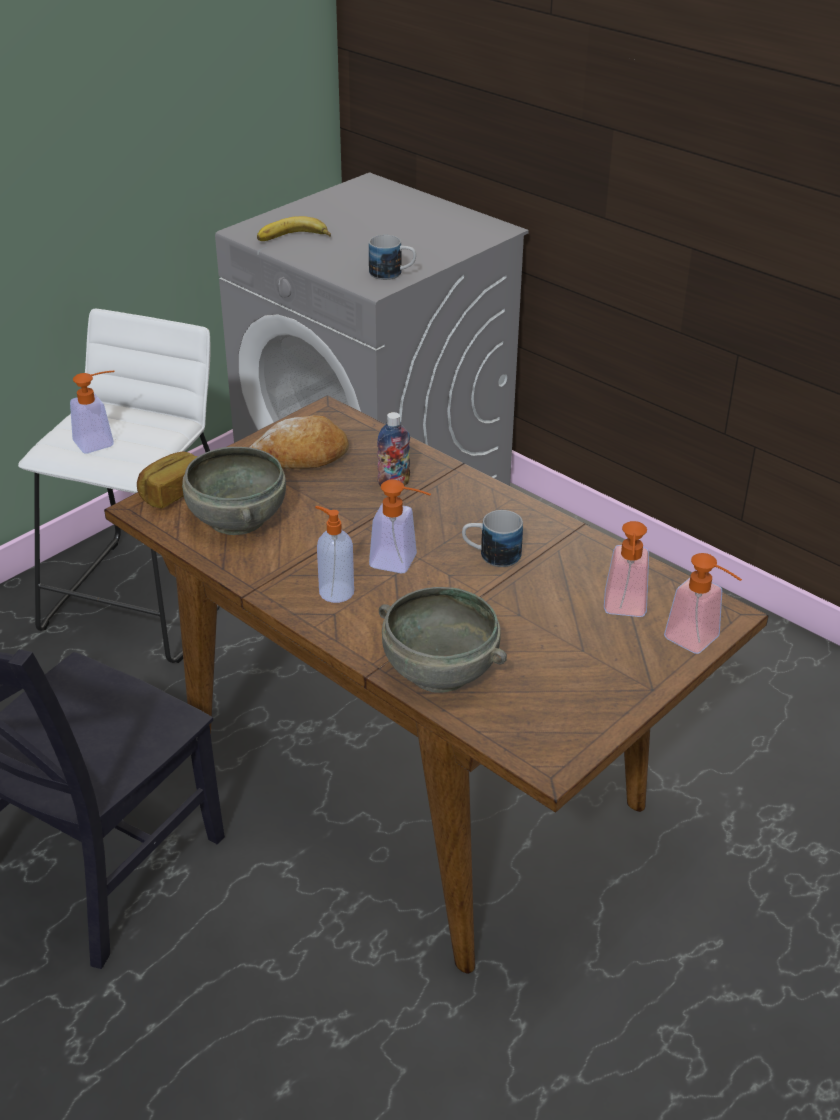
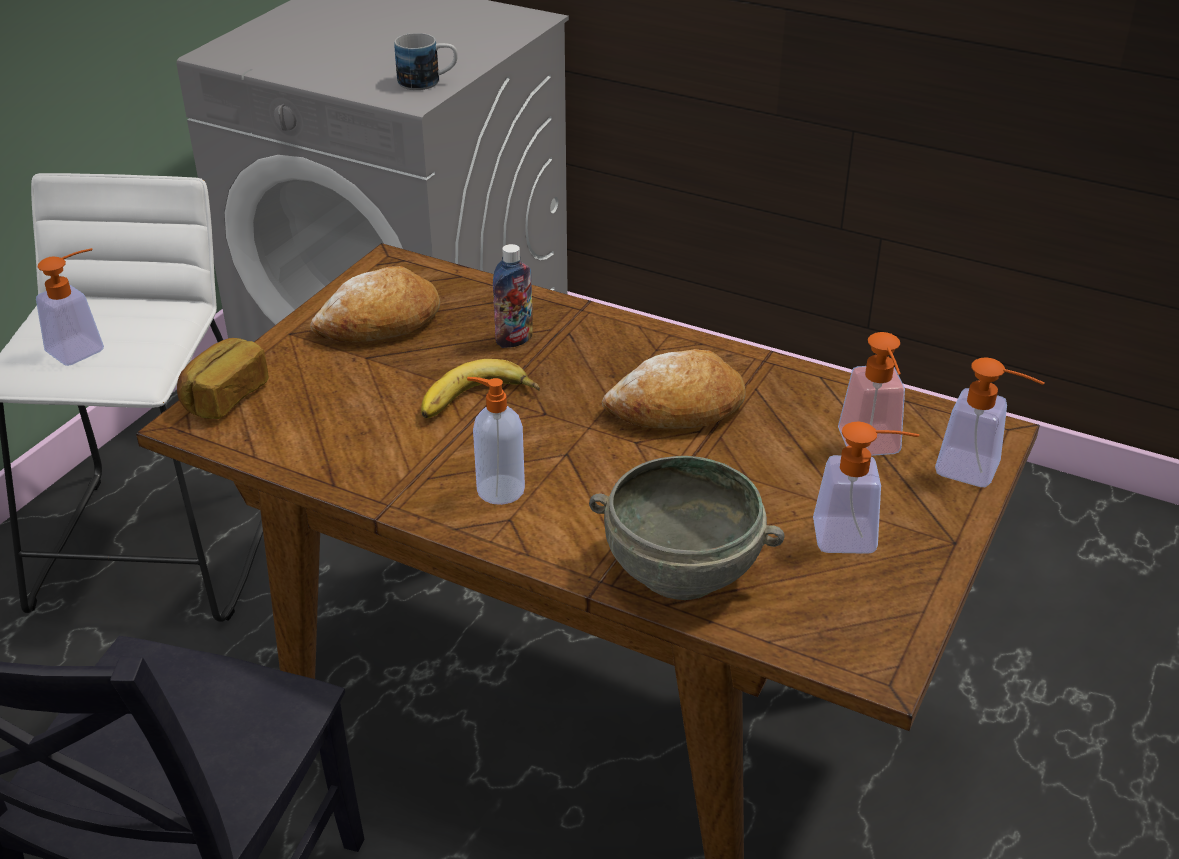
camera: 15 degrees left, 0 degrees up
grey bowl [182,447,286,535] -> none
banana [257,216,331,241] -> banana moved to [421,359,540,418]
soap dispenser [369,480,431,573] -> soap dispenser moved to [813,421,919,554]
mug [462,510,523,567] -> bread [602,349,746,429]

